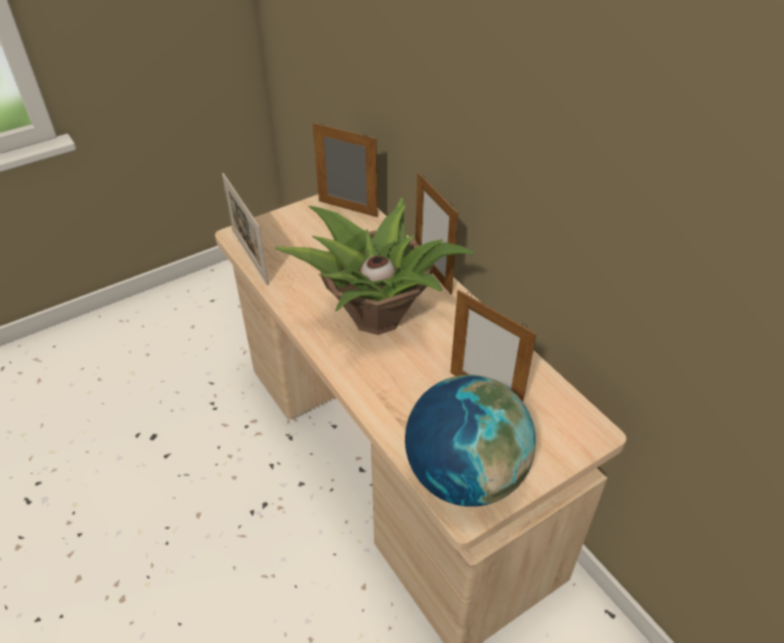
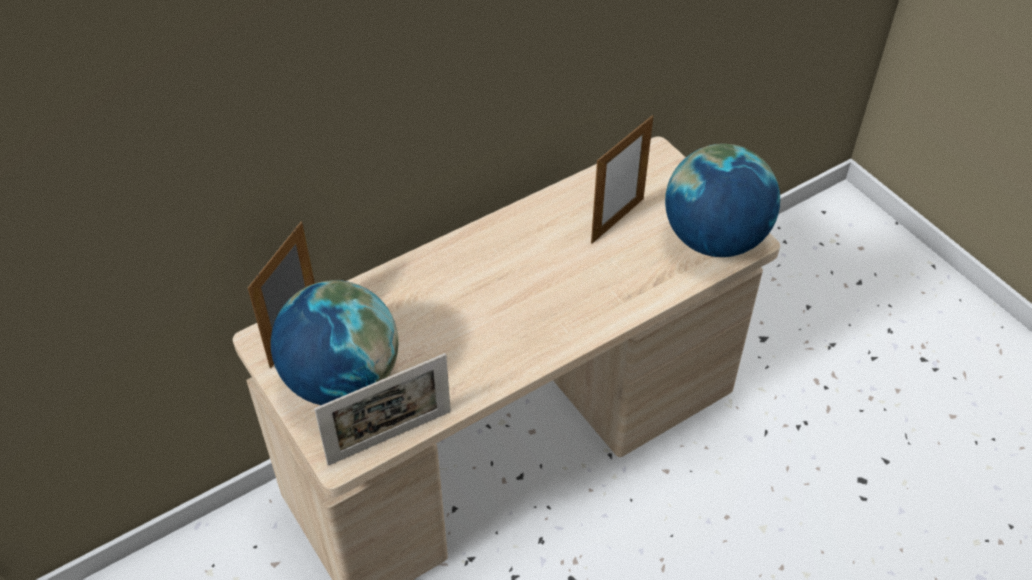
camera: 90 degrees left, 5 degrees up
potted plant [275,197,476,335] -> none
picture frame [415,172,458,294] -> none
none -> globe [271,280,398,405]

